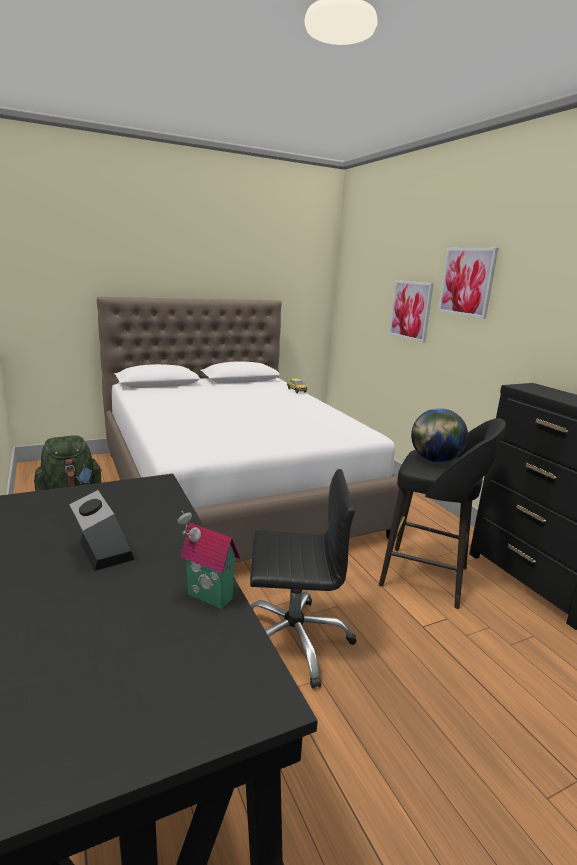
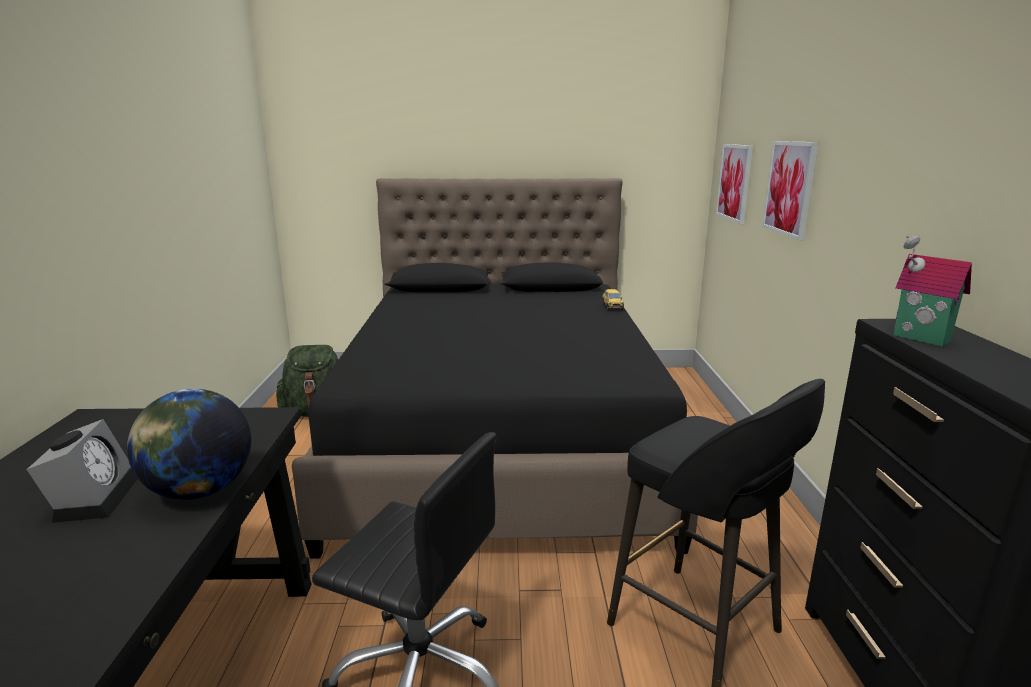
camera: 25 degrees right, 0 degrees up
white bed [97,297,399,563] -> black bed [292,178,698,558]
toy house [177,511,240,609] -> toy house moved to [893,235,972,347]
globe [411,408,468,462] -> globe moved to [127,389,251,500]
picture [438,248,498,319] -> picture moved to [716,144,753,224]

